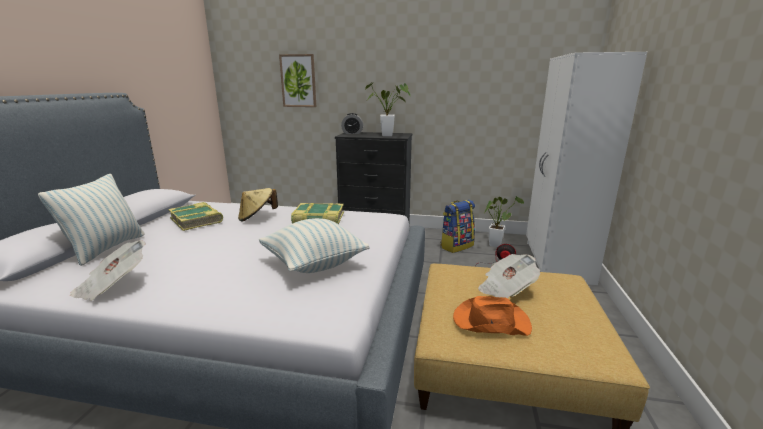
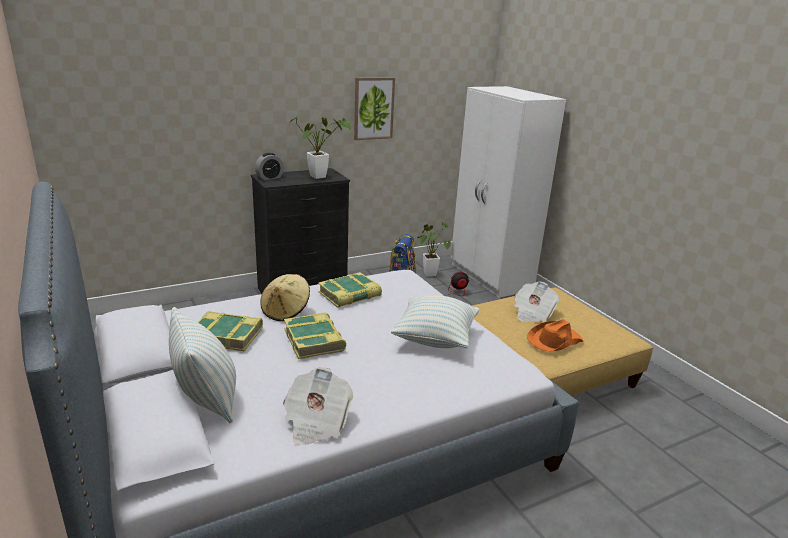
camera: 40 degrees left, 5 degrees up
picture [279,54,316,107] -> picture moved to [354,77,395,140]
none -> book [284,312,347,359]

